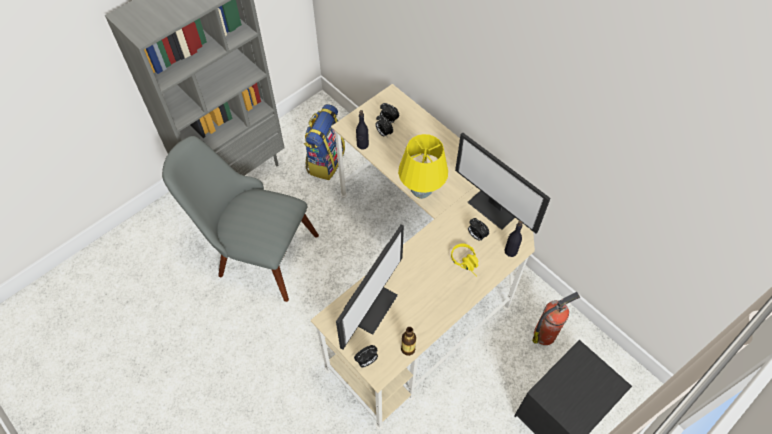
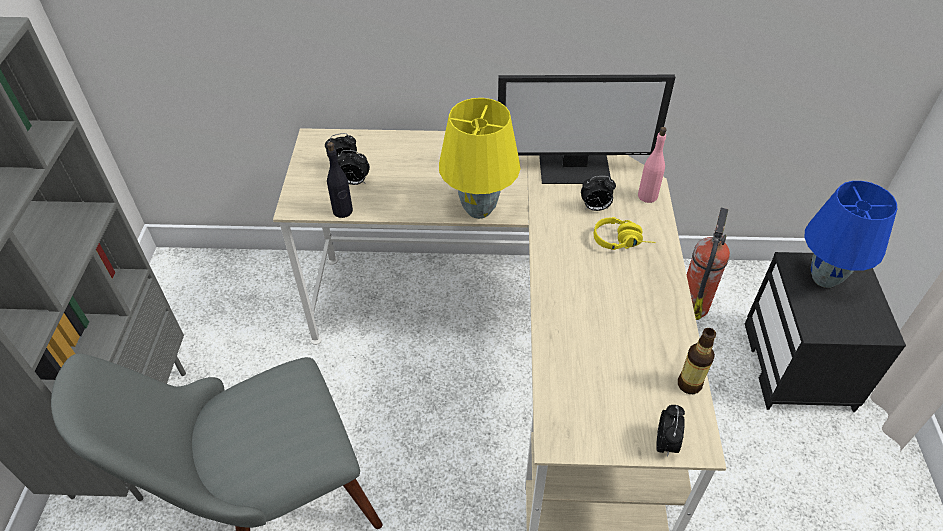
camera: 45 degrees left, 10 degrees down
backpack [304,104,345,180] -> none
monitor [336,225,404,350] -> none
black bottle [505,221,522,257] -> pink bottle [638,127,667,203]
none -> blue table lamp [804,181,897,288]

